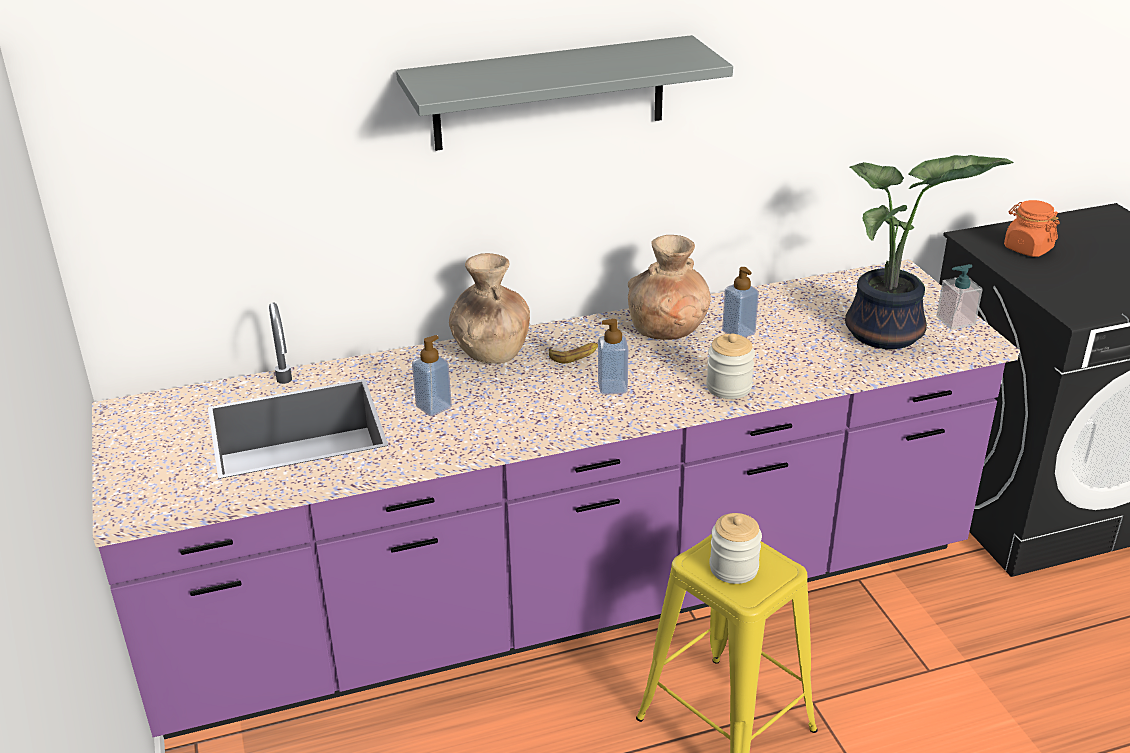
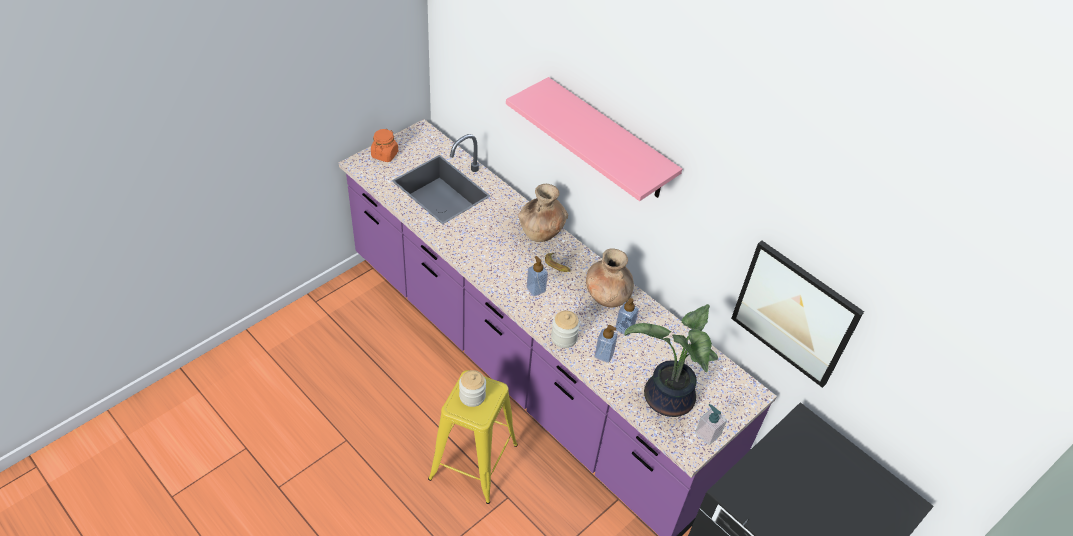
camera: 60 degrees right, 15 degrees up
grey shelf [396,35,733,151] -> pink shelf [506,77,682,201]
soap dispenser [412,335,452,416] -> soap dispenser moved to [595,325,618,363]
orange jar [1004,200,1059,257] -> orange jar moved to [371,129,398,162]
none -> picture [731,241,864,388]

